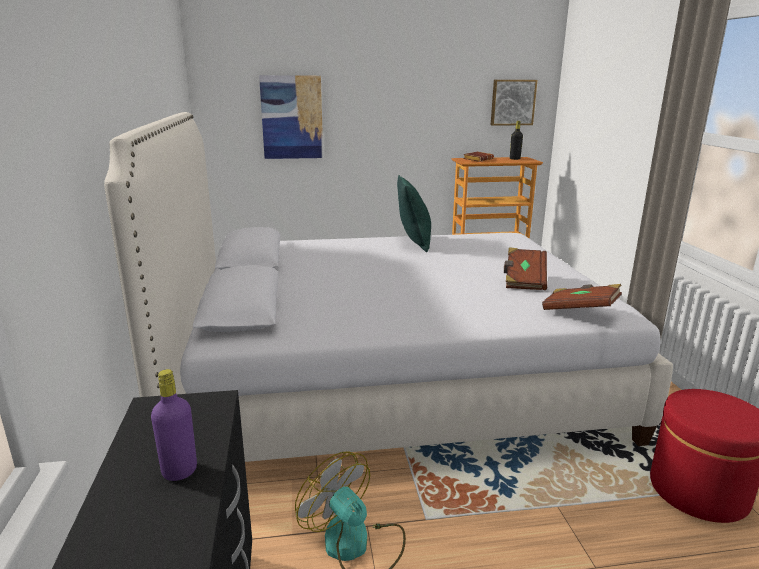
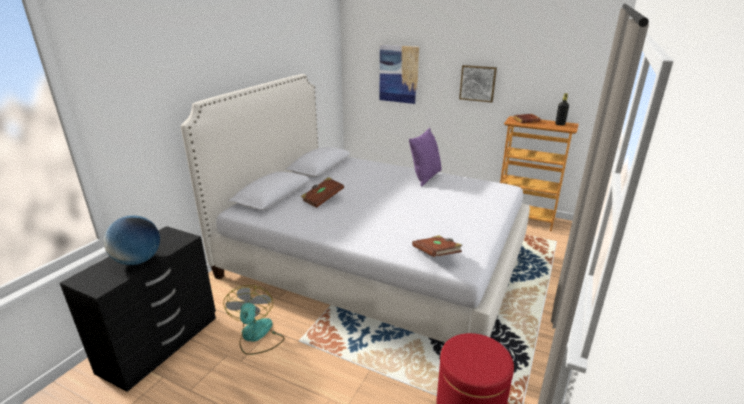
camera: 35 degrees right, 5 degrees up
purple bottle [151,369,197,481] -> globe [104,215,160,265]
green pillow [397,175,431,252] -> purple pillow [409,128,442,187]
picture [491,80,538,126] -> picture moved to [459,65,497,103]
brown book [504,247,547,290] -> brown book moved to [301,177,344,208]

